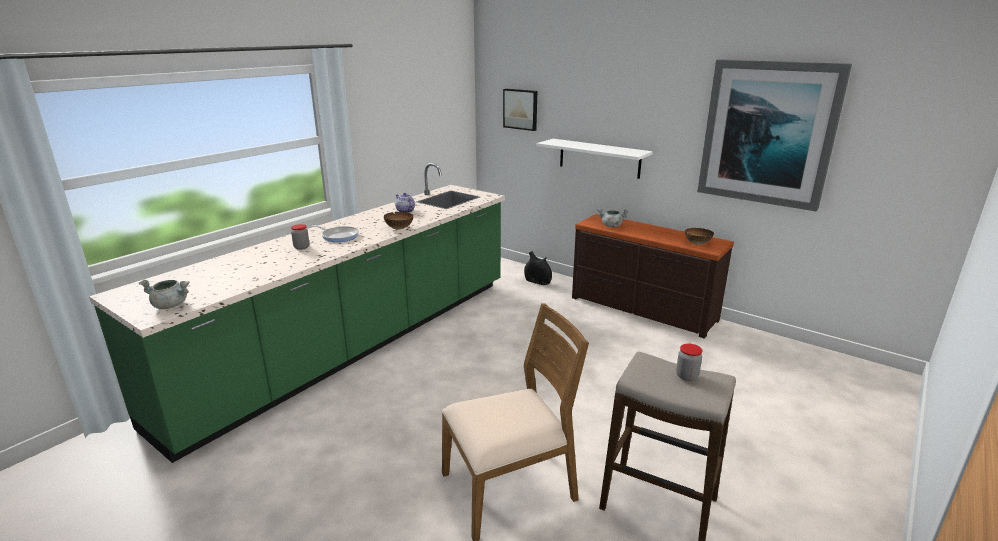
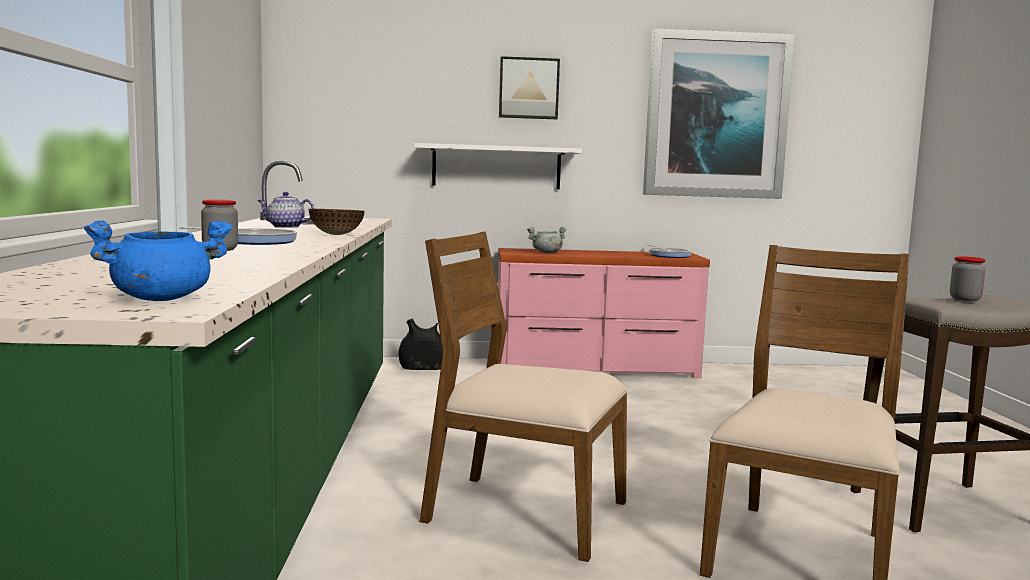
camera: 40 degrees left, 15 degrees down
grey cooking pot [139,280,190,309] -> blue cooking pot [84,220,233,301]
picture [503,89,537,131] -> picture moved to [499,56,560,119]
brown dresser [572,213,734,339] -> pink dresser [498,248,710,378]
bowl [685,228,714,245] -> frying pan [646,244,692,258]
none -> brown chair [420,231,627,562]

